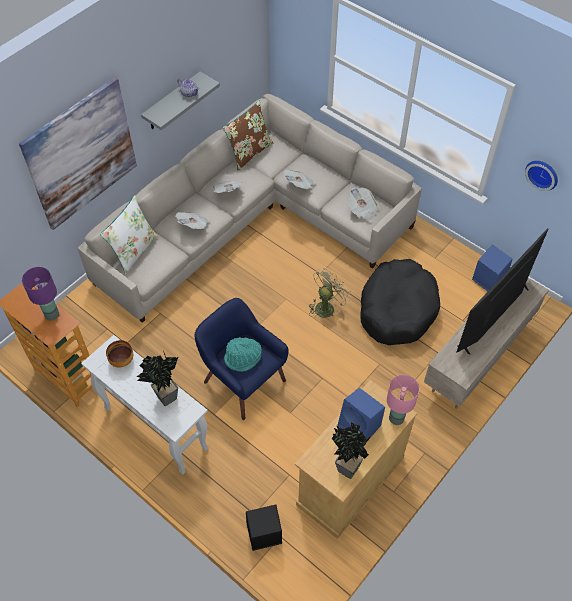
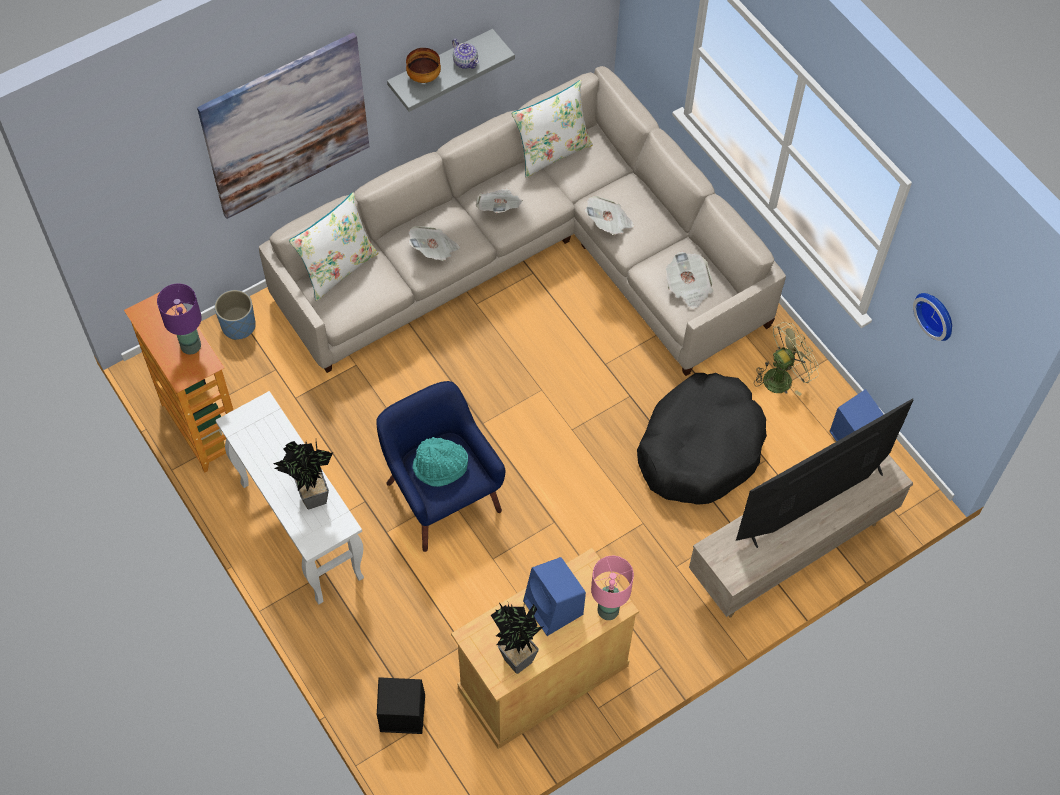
camera: 15 degrees right, 5 degrees up
bowl [106,340,133,367] -> bowl moved to [406,48,441,83]
brown pillow [222,100,273,171] -> white pillow [511,80,593,178]
green fan [309,268,349,318] -> green fan moved to [754,322,819,396]
none -> blue planter [215,290,256,340]

